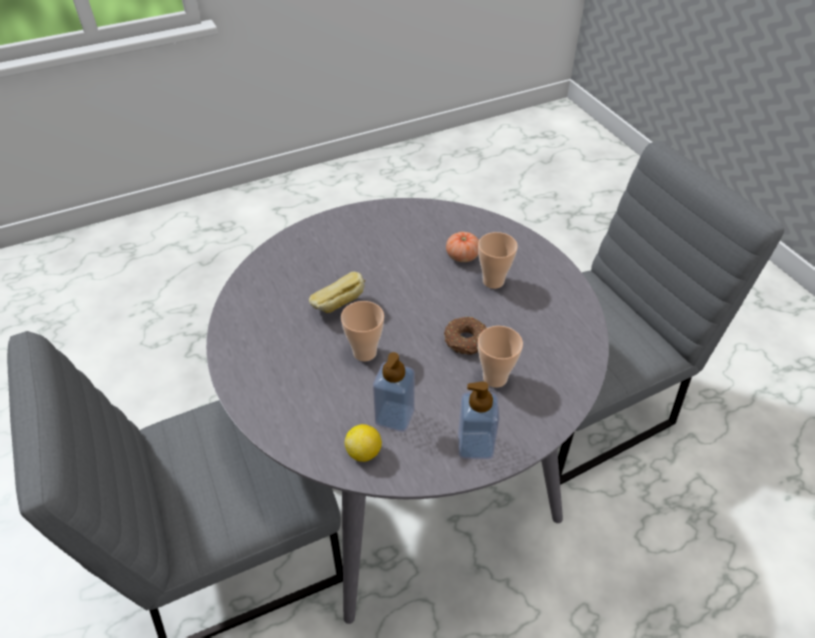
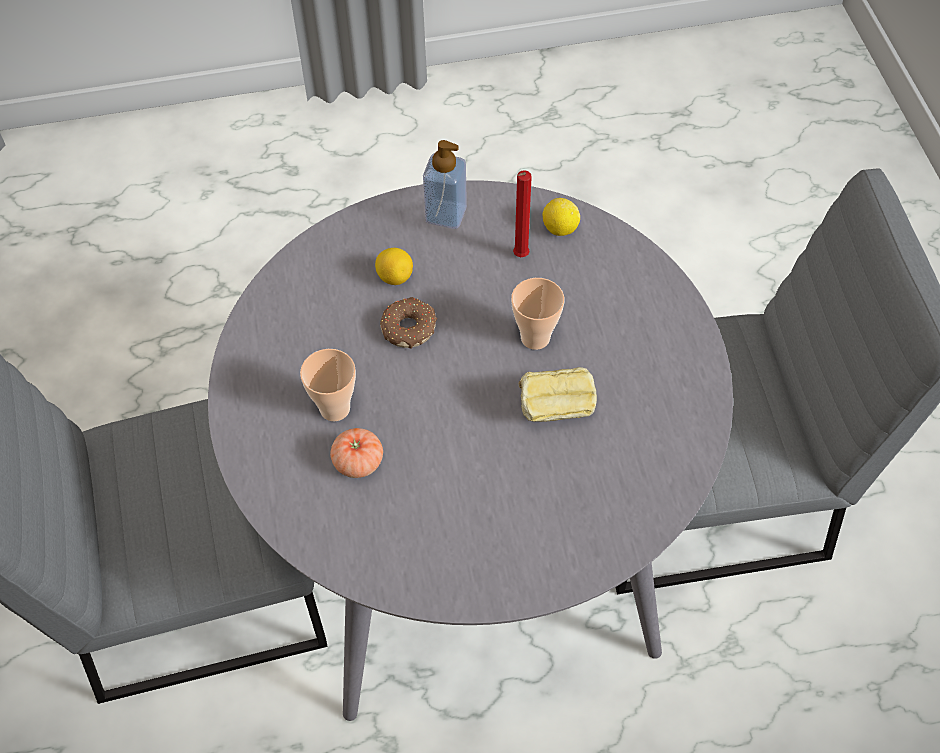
camera: 165 degrees left, 10 degrees up
soap dispenser [373,352,415,432] -> red candle [513,170,532,257]
cup [478,326,523,388] -> lemon [375,248,413,285]

